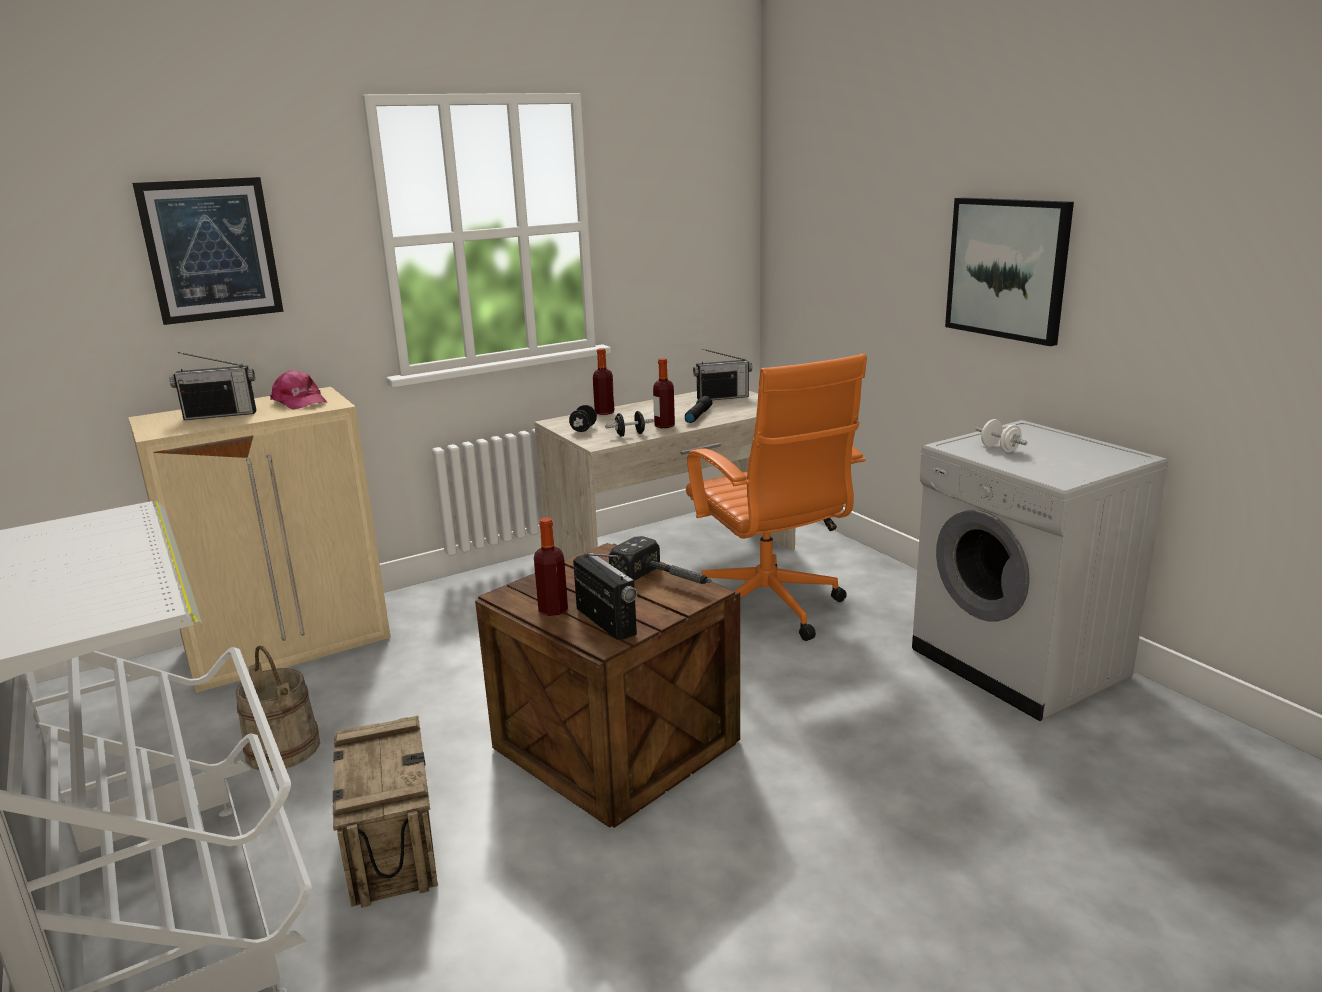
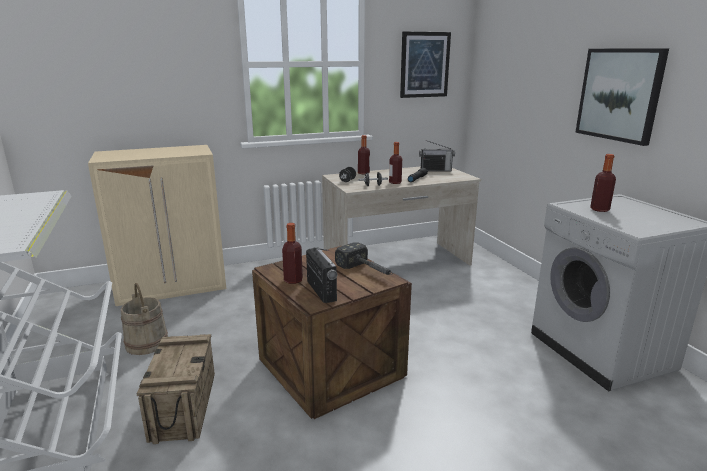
camera: 10 degrees right, 0 degrees up
picture [132,177,284,325] -> picture moved to [400,31,451,98]
radio [170,352,256,420] -> none
pink cap [270,370,327,410] -> none
orange office chair [686,354,867,641] -> none
white dumbbell [976,419,1027,452] -> bottle [590,154,616,212]

